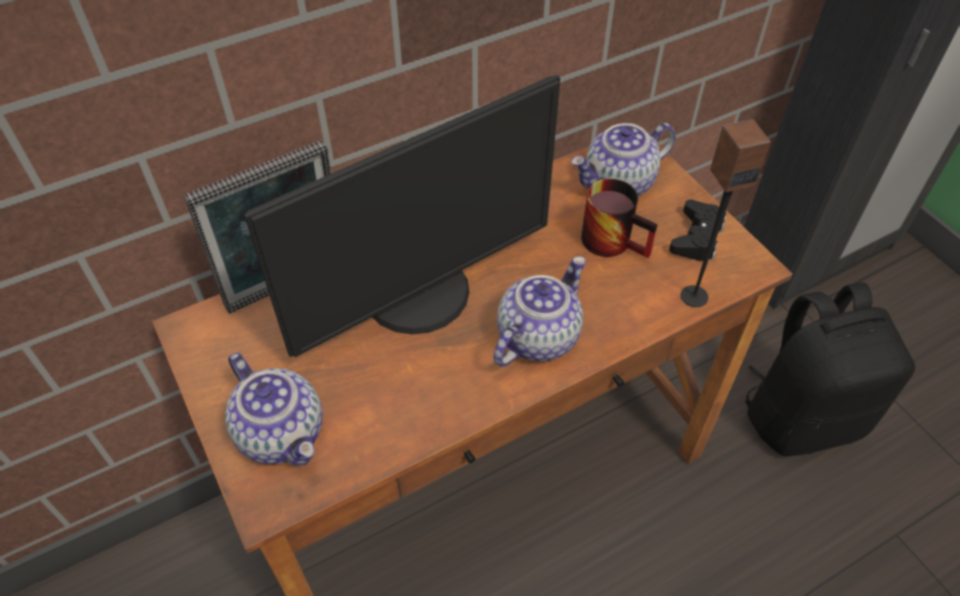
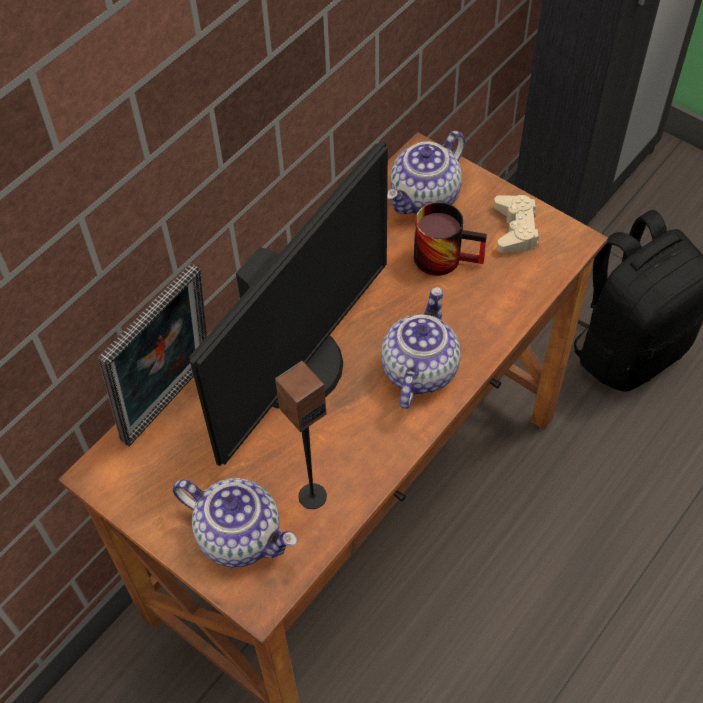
camera: 20 degrees left, 5 degrees up
black game controller [669,200,727,261] -> beige game controller [494,195,539,253]
speaker [681,119,771,307] -> speaker moved to [275,361,327,509]

